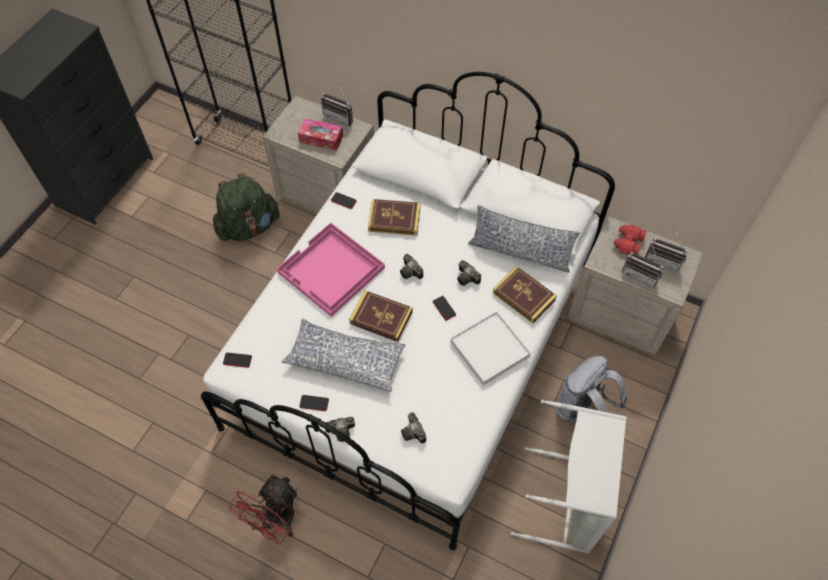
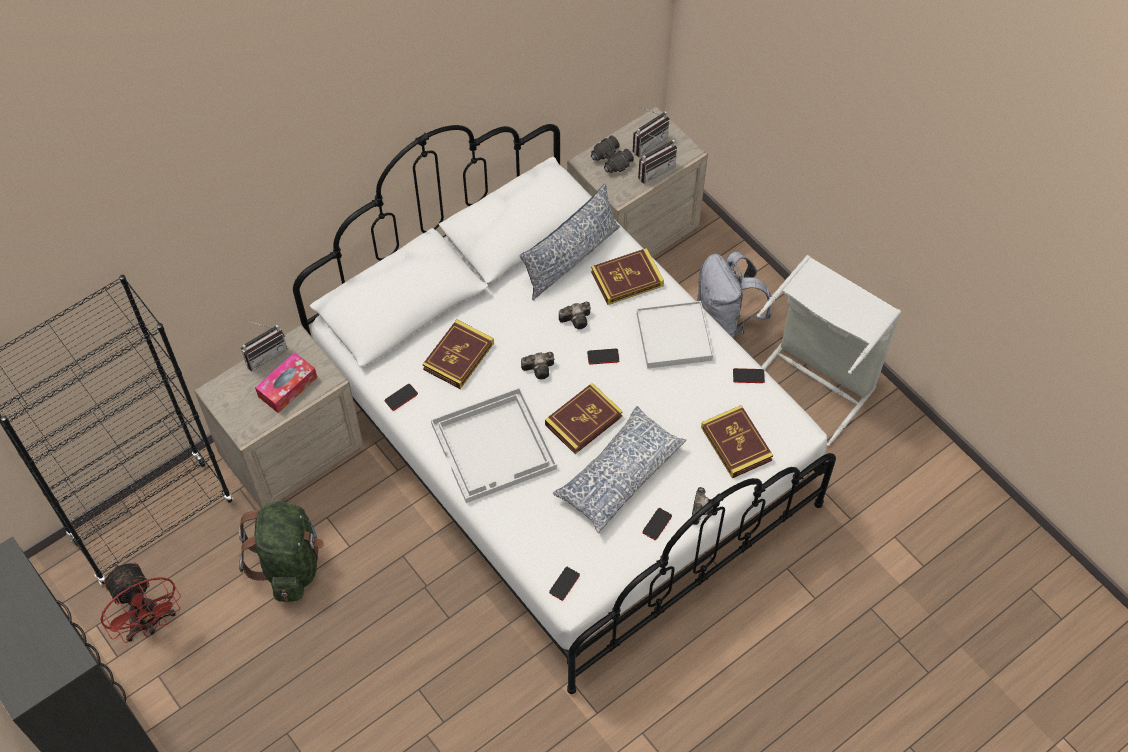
camera: 65 degrees left, 0 degrees up
red fan [229,474,297,544] -> red fan moved to [100,562,181,643]
pink tray [277,223,385,317] -> white tray [431,387,557,503]
camera [401,412,426,443] -> book [701,405,773,478]
red binoculars [613,224,647,255] -> black binoculars [591,136,634,173]
none -> phone [733,368,765,383]

